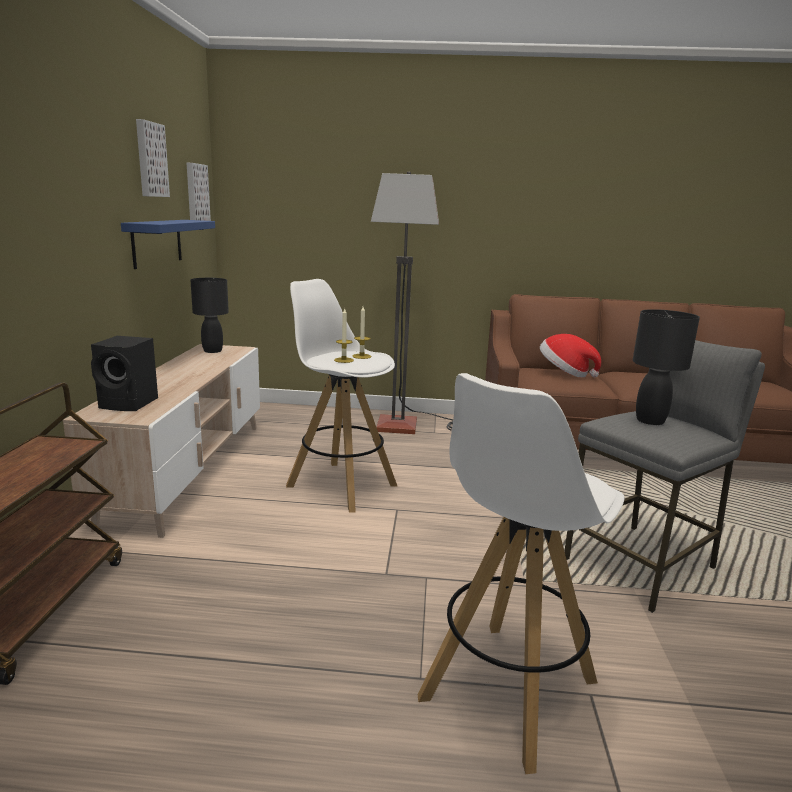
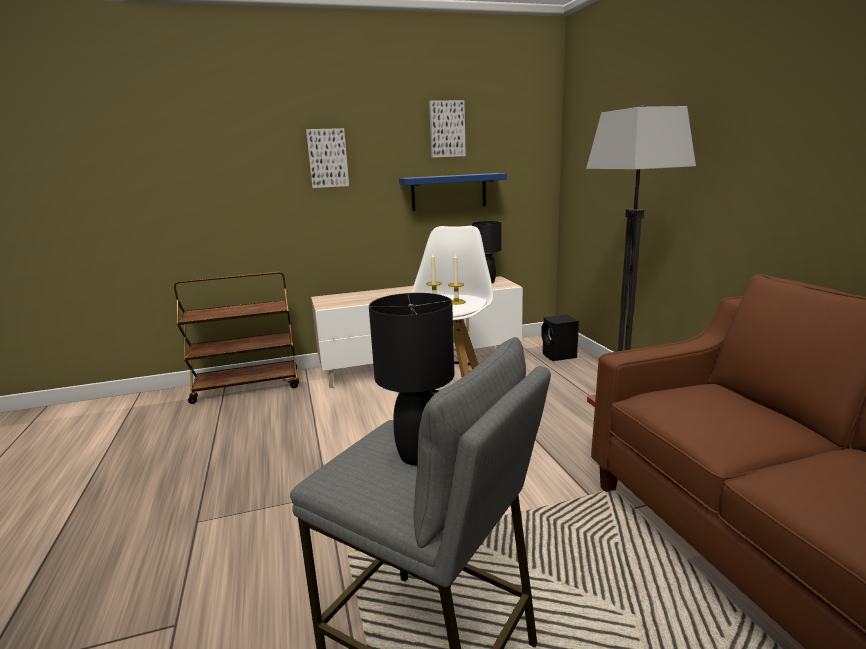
camera: 70 degrees right, 0 degrees up
black speaker [91,336,158,411] -> black speaker moved to [541,315,579,361]
picture [187,163,211,221] -> picture moved to [306,128,349,188]
white stool [418,373,625,774] -> none
hat [540,334,601,378] -> none

